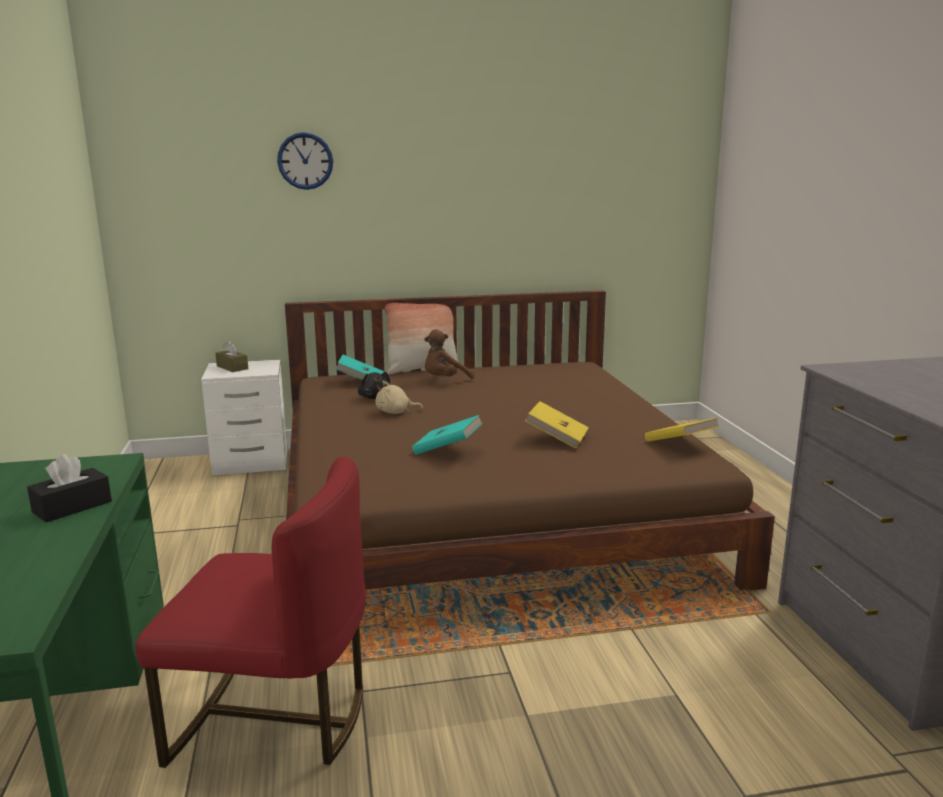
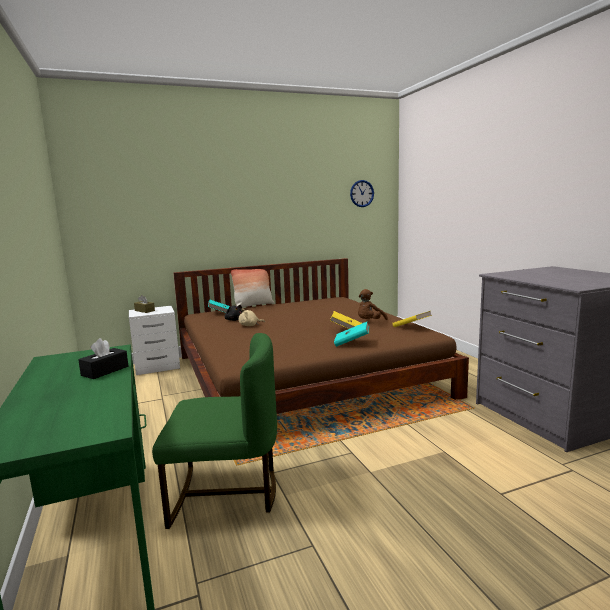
camera: 10 degrees left, 5 degrees down
red chair [135,457,366,768] -> green chair [152,333,277,529]
wall clock [277,132,333,190] -> wall clock moved to [350,180,374,207]
turquoise book [412,415,482,455] -> turquoise book moved to [334,322,369,347]
brown plush toy [424,329,475,379] -> brown plush toy moved to [358,289,388,320]

